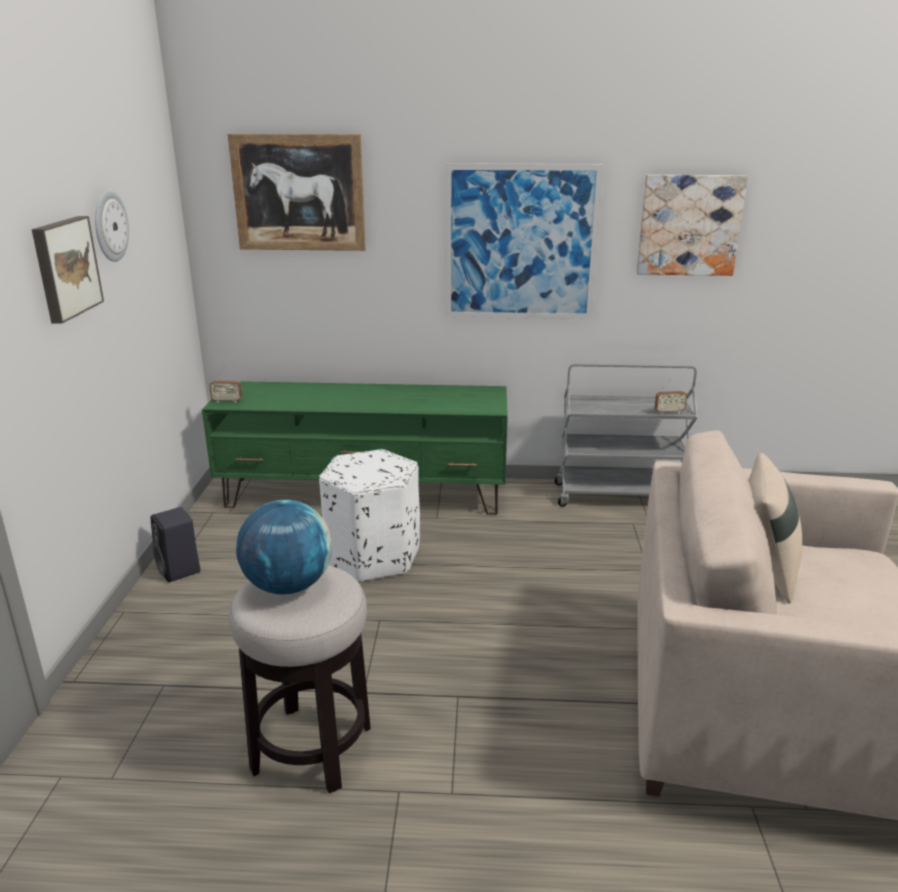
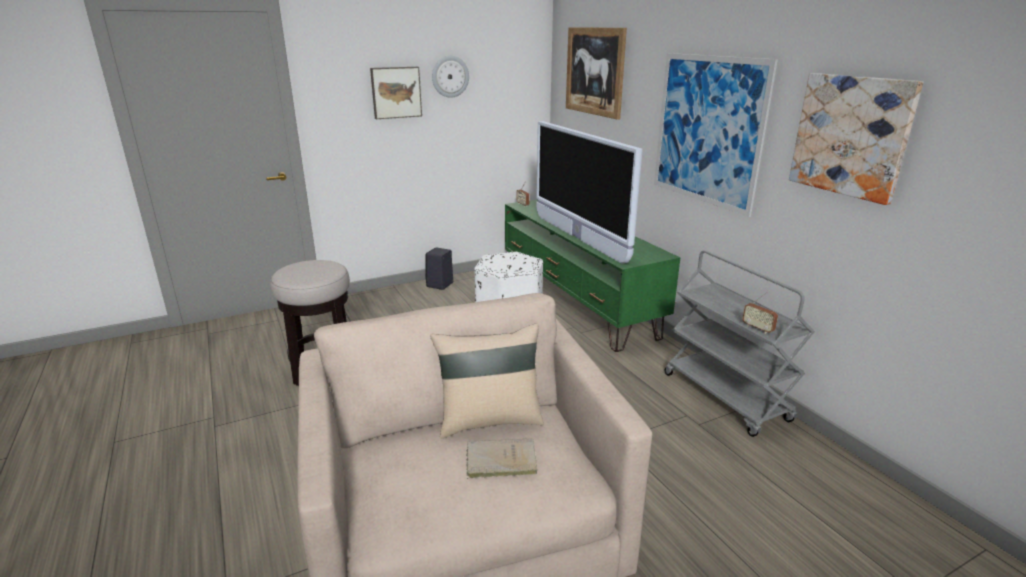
camera: 60 degrees right, 0 degrees up
globe [236,500,332,595] -> none
none -> beige book [466,439,538,479]
none -> television [536,121,643,263]

